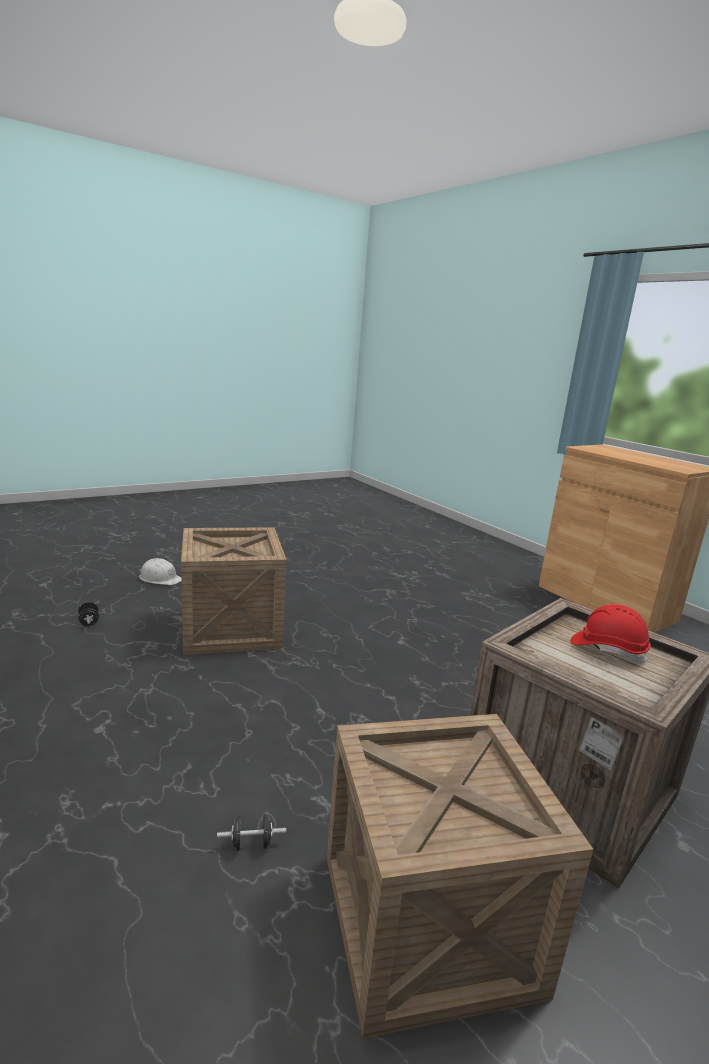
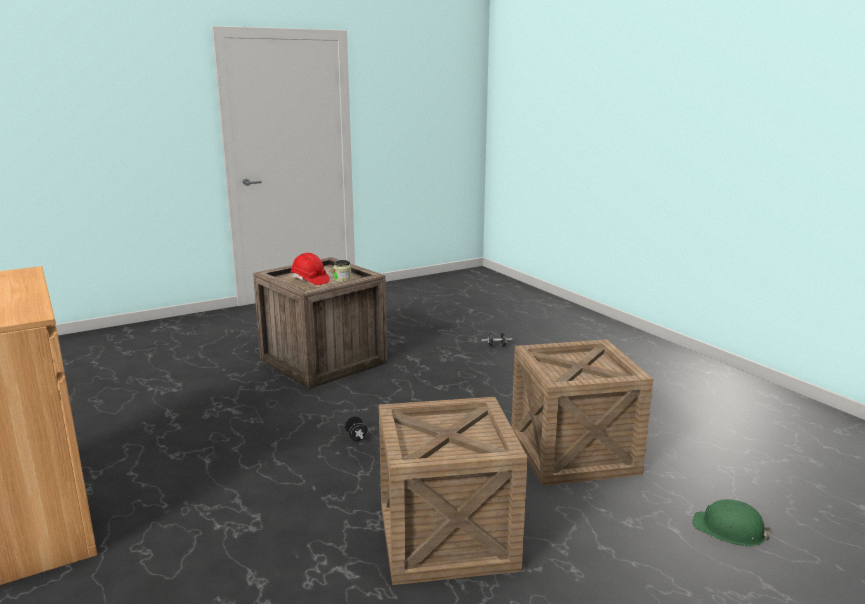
camera: 175 degrees left, 0 degrees up
black dumbbell [78,602,99,626] -> black dumbbell moved to [345,416,368,441]
white hard hat [139,558,181,585] -> green hard hat [693,499,772,547]
crate [327,714,594,1039] -> crate moved to [379,397,528,585]
none -> jar [333,260,352,283]

